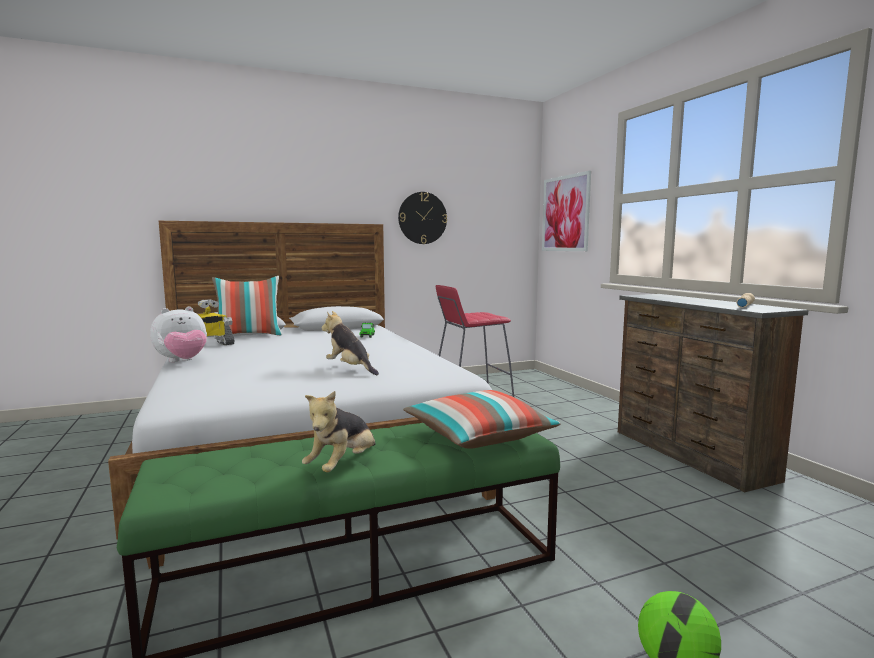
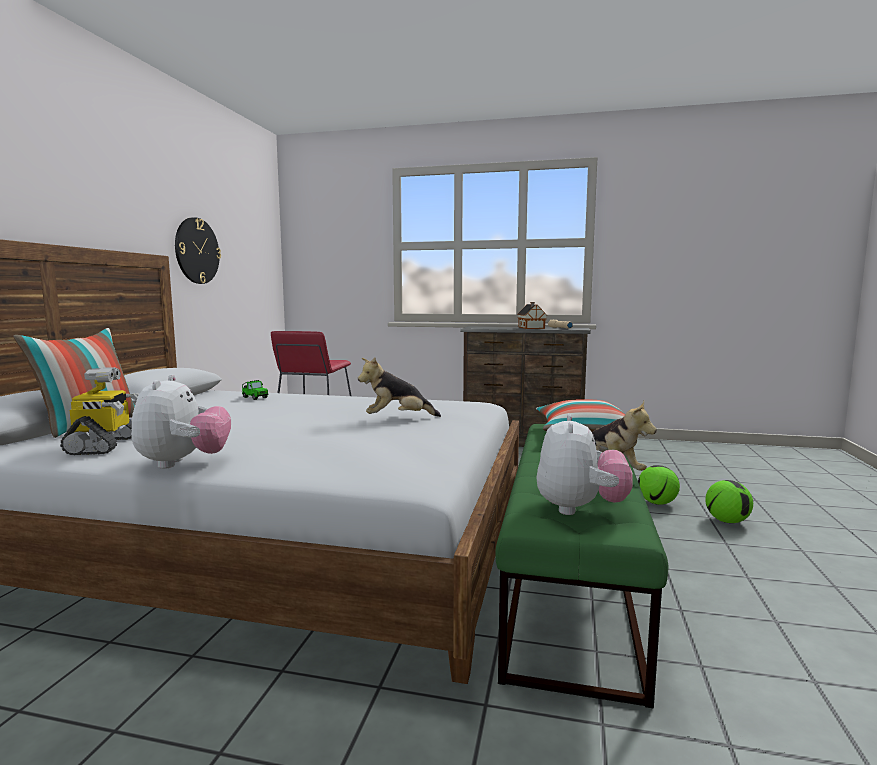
camera: 55 degrees left, 0 degrees up
picture [542,171,591,251] -> none
none -> toy house [517,302,547,329]
none -> plush toy [537,414,633,515]
none -> football [638,465,680,505]

